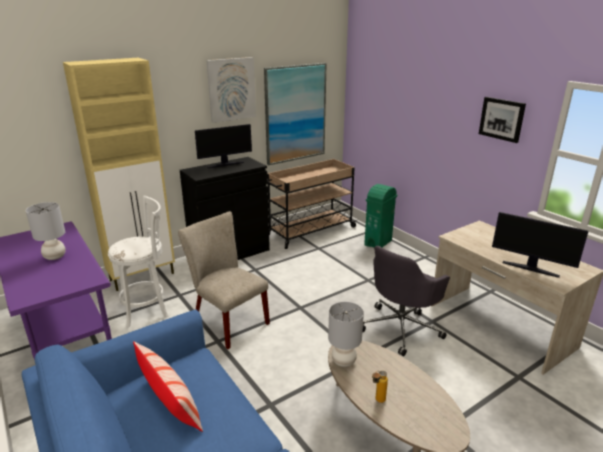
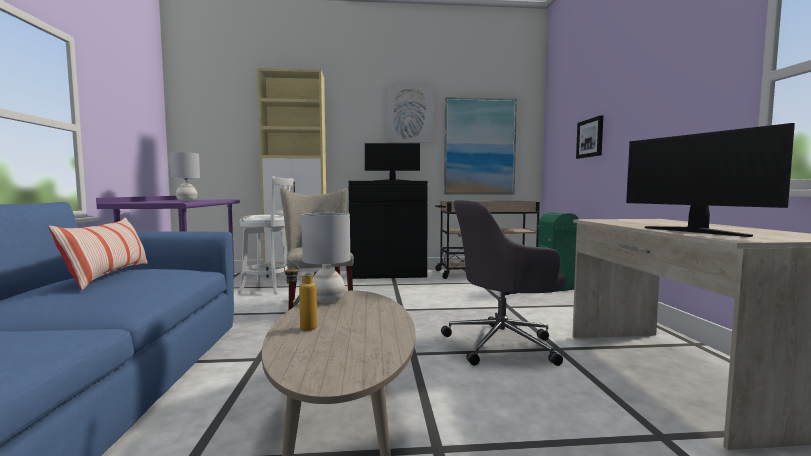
camera: 30 degrees right, 20 degrees down
picture [479,97,526,143] -> picture moved to [576,115,603,159]

